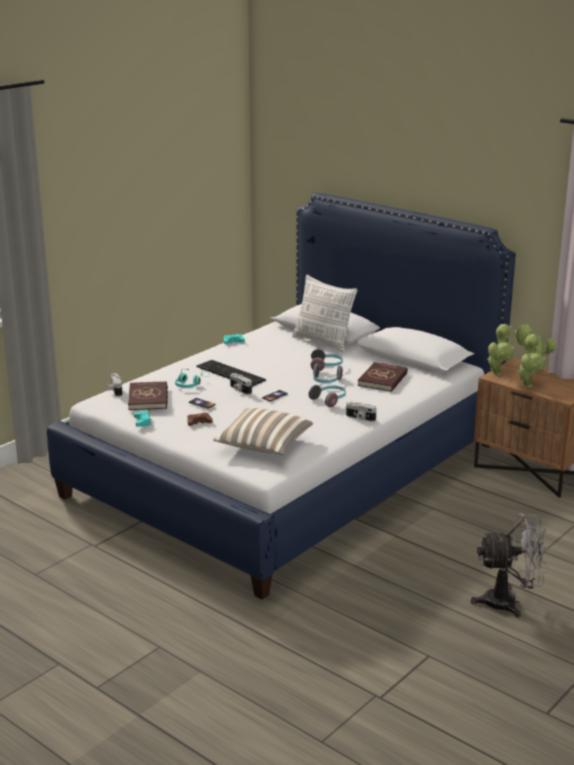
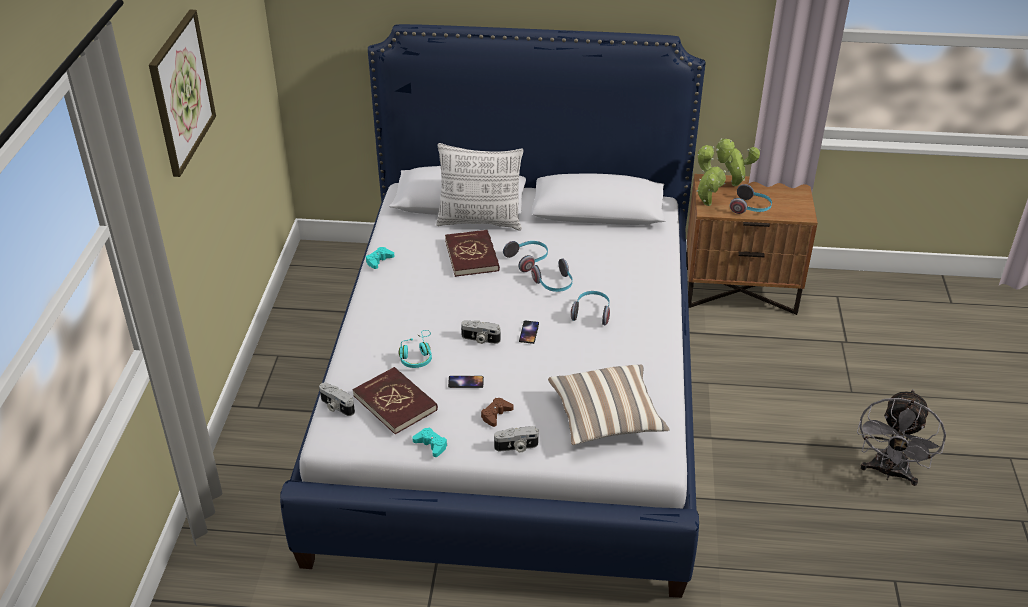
camera: 35 degrees left, 15 degrees up
keyboard [196,360,266,387] -> none
camera [346,402,376,422] -> camera moved to [494,426,539,452]
red book [358,362,408,392] -> red book moved to [445,230,500,277]
grey fan [471,513,548,618] -> grey fan turned 150 degrees clockwise [857,389,946,486]
potted plant [517,334,545,387] -> headphones [730,184,772,214]
none -> picture [149,10,216,177]

